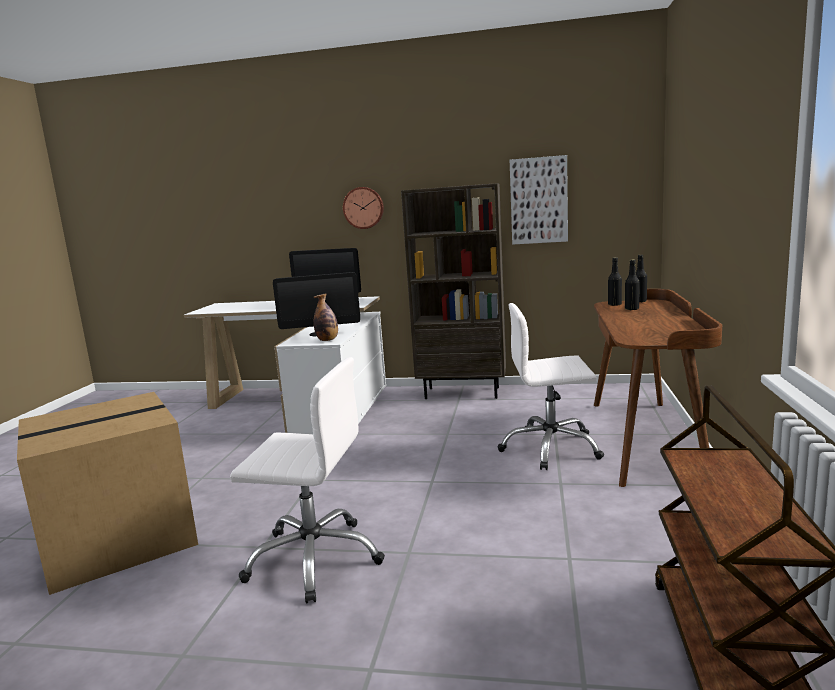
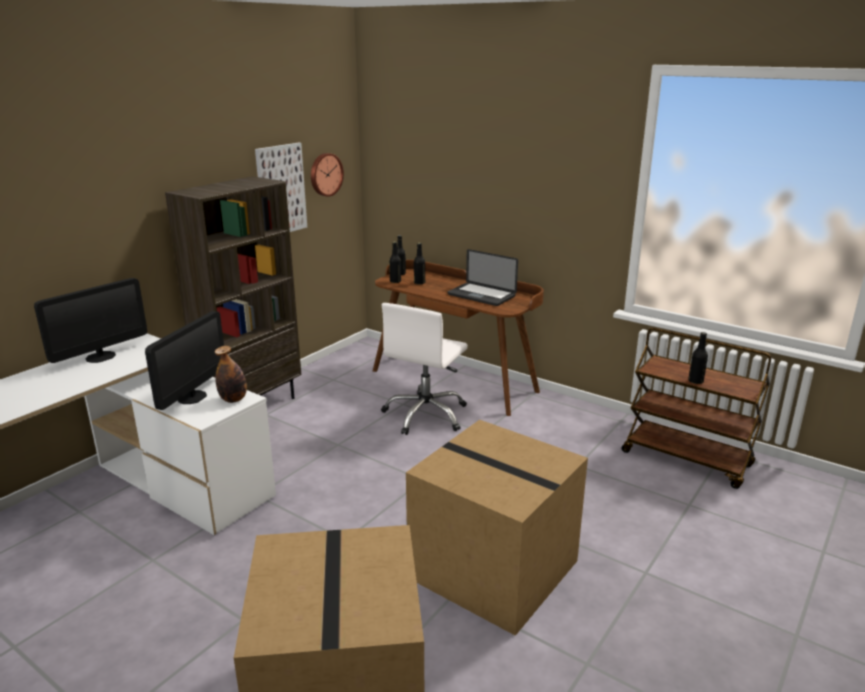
camera: 65 degrees left, 10 degrees up
white office chair [230,357,385,604] -> cardboard box [406,420,588,636]
wall clock [343,187,384,229] -> wall clock moved to [311,153,344,197]
none -> laptop [447,249,518,306]
none -> black bottle [688,332,708,384]

